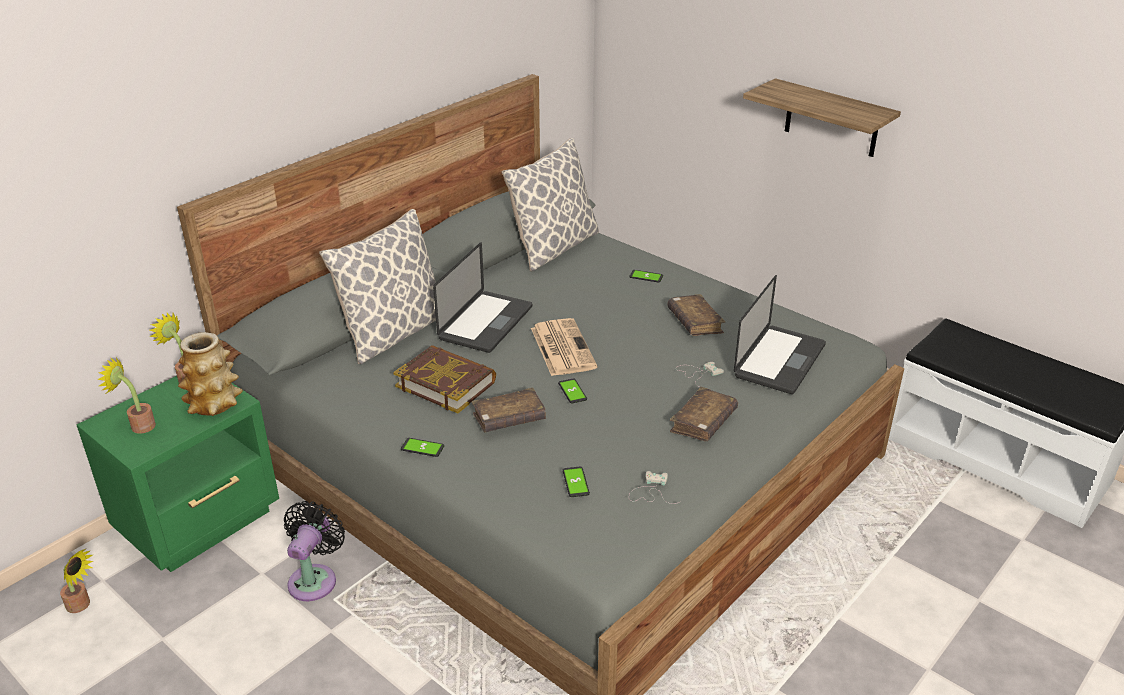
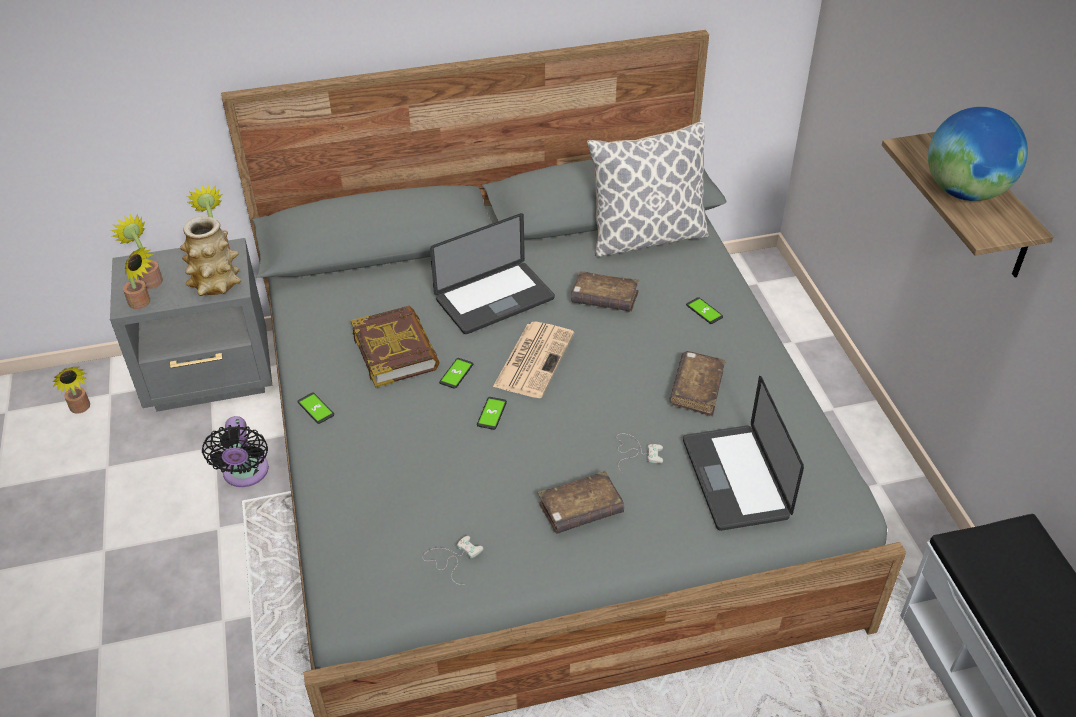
camera: 35 degrees right, 10 degrees up
green nightstand [77,376,279,572] -> grey nightstand [110,238,272,412]
black fan [284,501,345,601] -> black fan turned 120 degrees clockwise [202,416,269,487]
pillow [319,209,436,364] -> none
brown book [472,387,546,432] -> brown book moved to [571,271,639,312]
phone [563,467,590,497] -> phone moved to [439,358,473,389]
laptop [734,275,826,394] -> laptop turned 105 degrees clockwise [683,376,804,531]
none -> potted plant [123,247,154,309]
none -> globe [928,107,1028,201]

